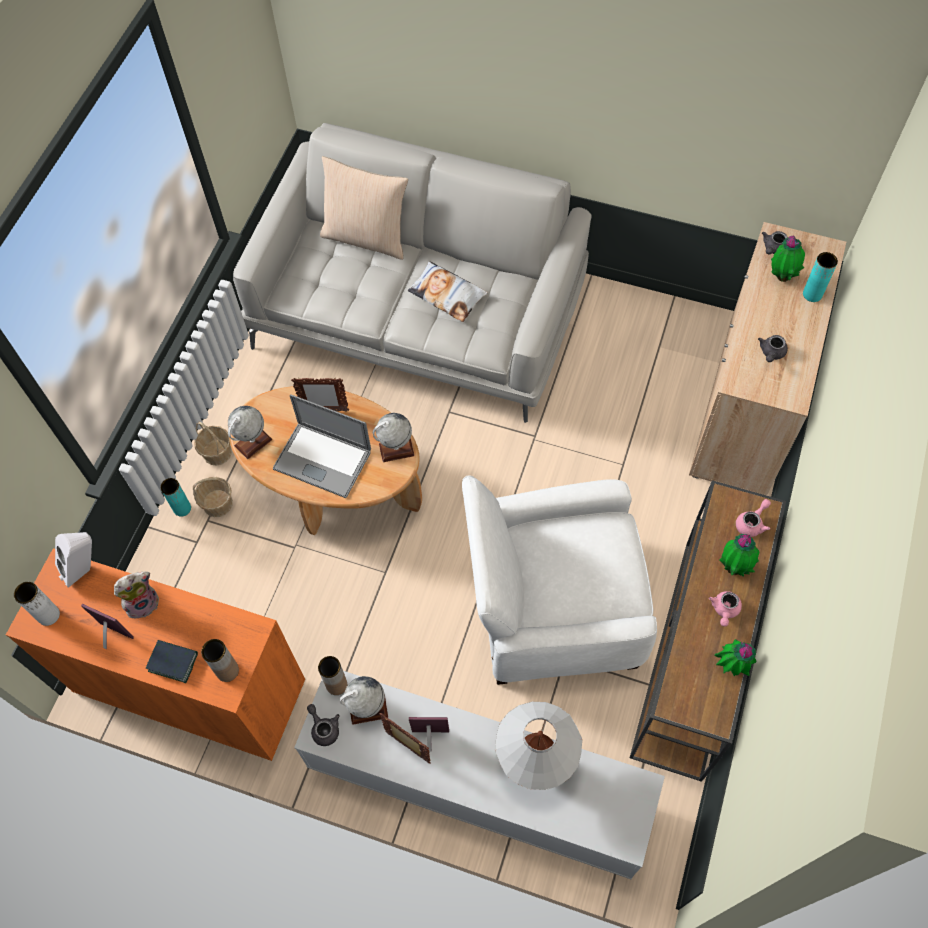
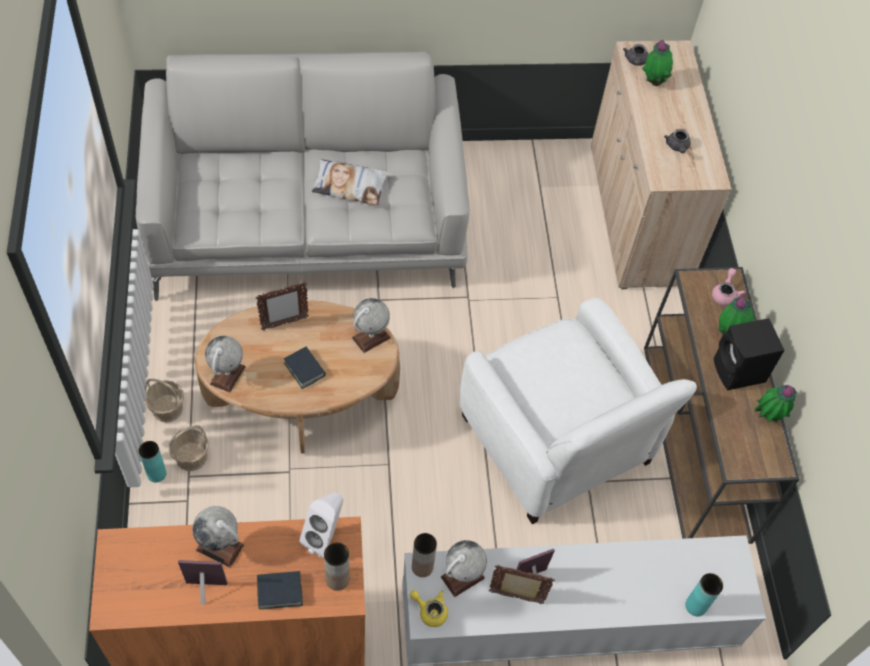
camera: 30 degrees left, 5 degrees down
white vase [14,582,60,626] -> none
white speaker [55,532,92,588] -> white speaker moved to [299,492,343,558]
plush toy [114,571,159,621] -> globe [192,506,244,567]
laptop [273,394,371,498] -> book [284,347,326,389]
grey teapot [307,704,339,746] -> yellow teapot [410,590,448,627]
beige pillow [320,156,408,260] -> none
white armchair [462,475,657,685] -> white armchair turned 90 degrees counterclockwise [460,298,697,524]
white table lamp [495,702,582,790] -> none
pink teapot [709,591,742,627] -> black speaker [714,318,785,390]
turquoise vase [803,252,838,302] -> turquoise vase moved to [685,573,723,616]

